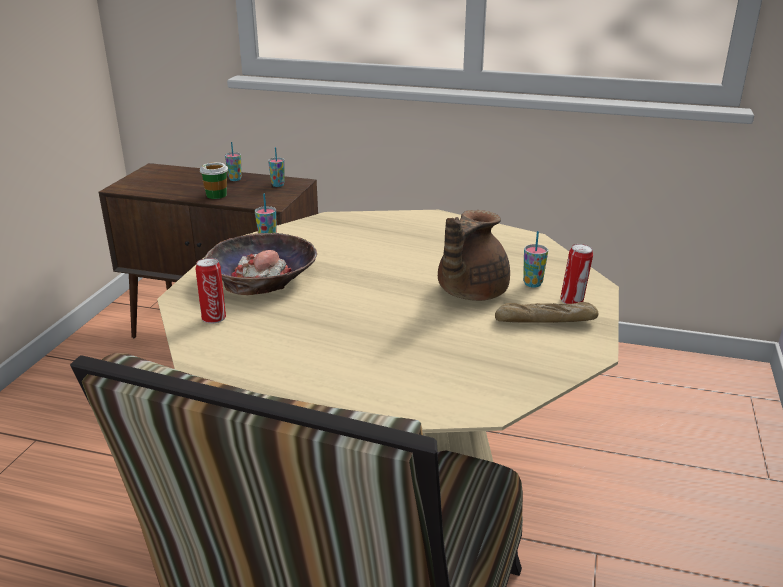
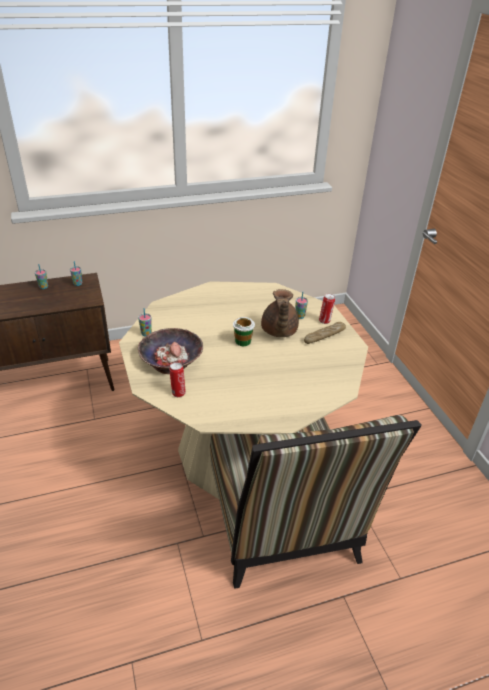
camera: 35 degrees left, 10 degrees up
cup [199,162,228,199] -> cup moved to [233,317,255,346]

